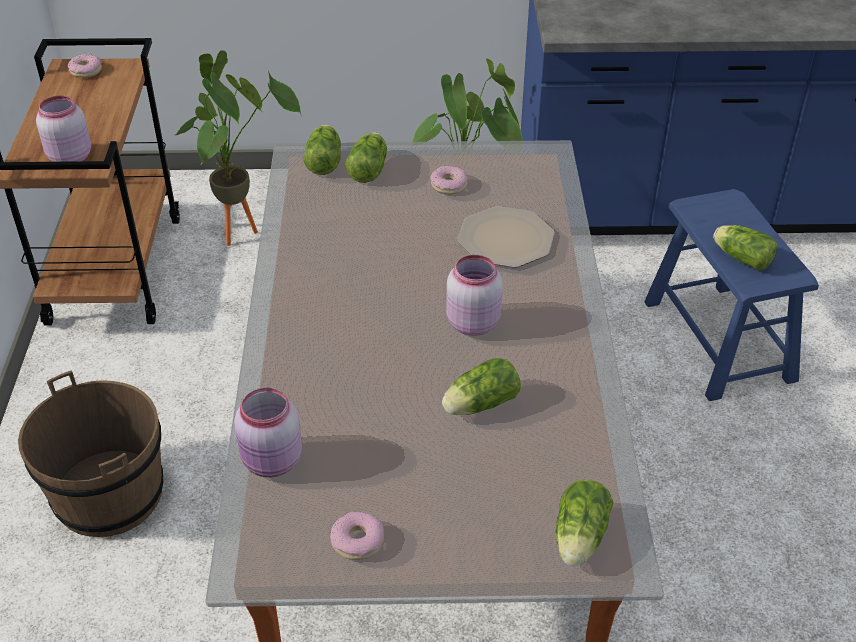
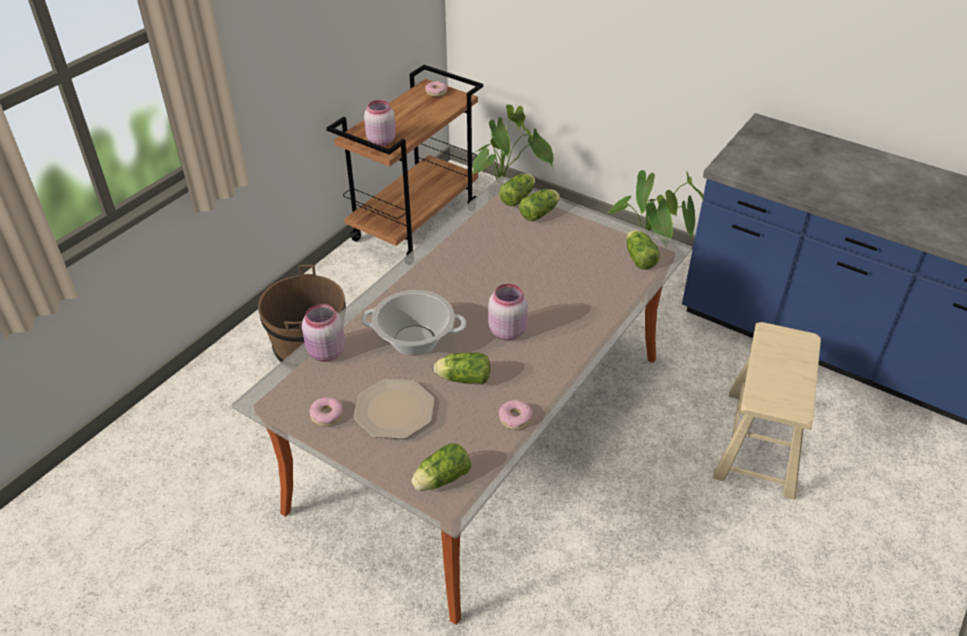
camera: 35 degrees right, 0 degrees up
donut [430,166,468,194] -> donut moved to [499,400,533,430]
plate [457,206,555,268] -> plate moved to [353,379,435,439]
blue stool [644,189,819,401] -> beige stool [713,322,821,500]
lettuce [713,225,777,270] -> lettuce moved to [626,230,660,270]
none -> cooking pot [361,290,466,355]

